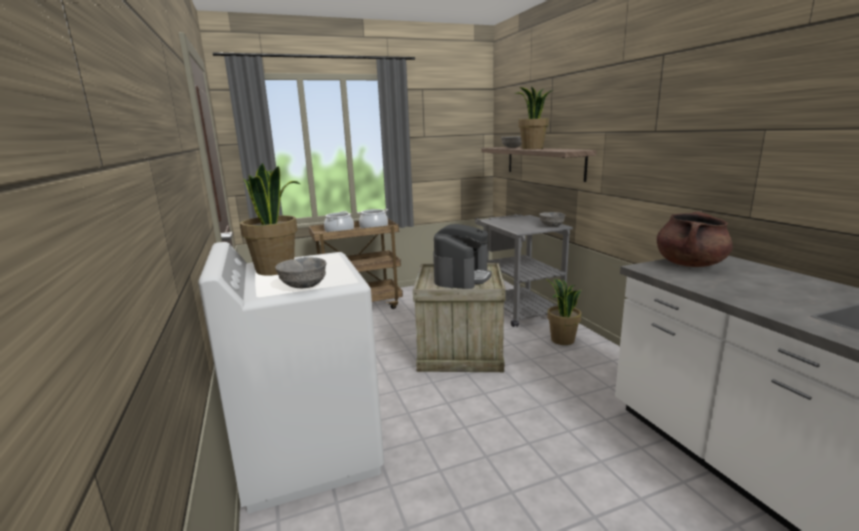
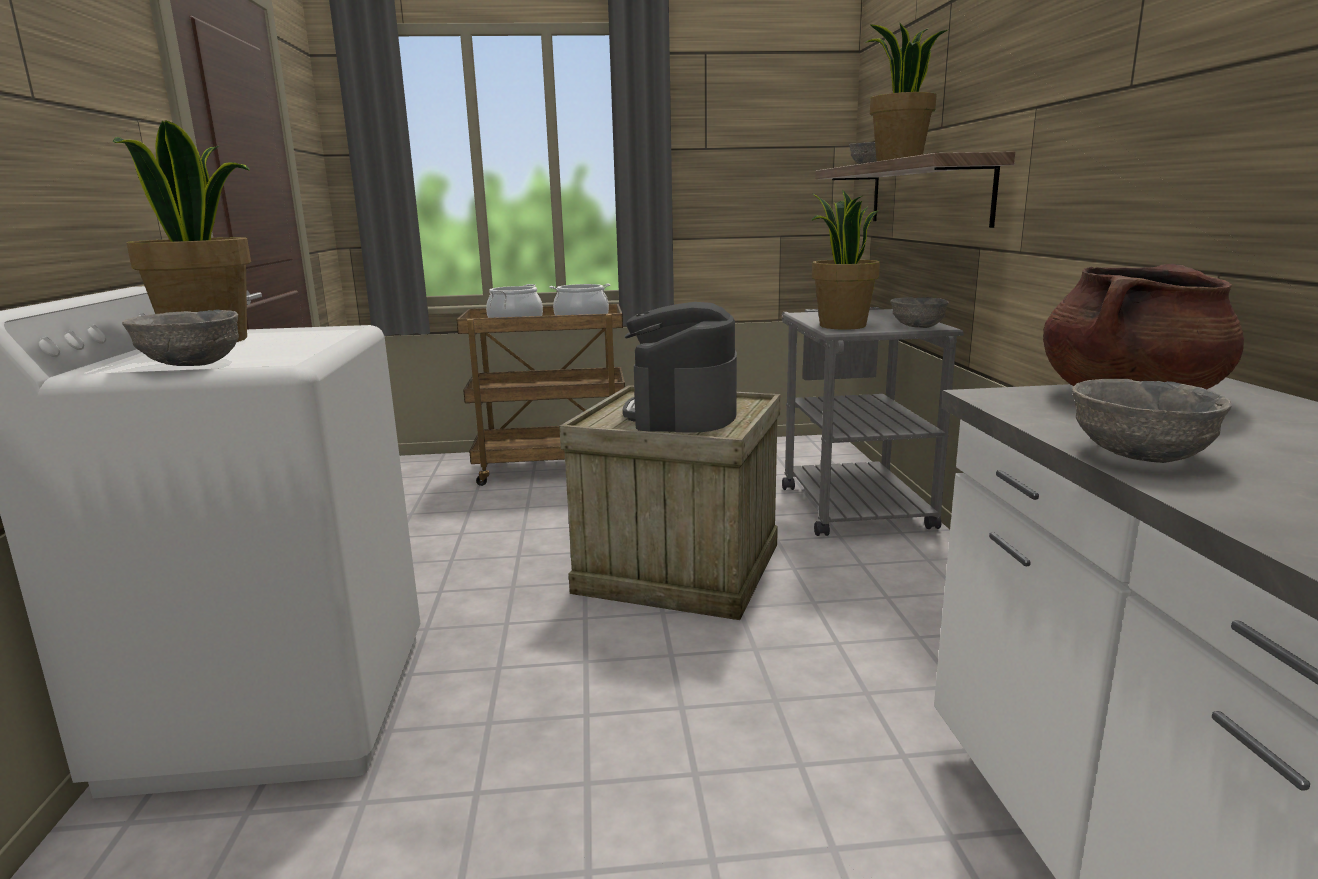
camera: 15 degrees right, 0 degrees up
coffee machine [433,224,491,289] -> coffee machine turned 150 degrees clockwise [623,302,737,432]
potted plant [545,278,581,345] -> potted plant moved to [811,189,880,330]
none -> grey bowl [1072,379,1232,463]

